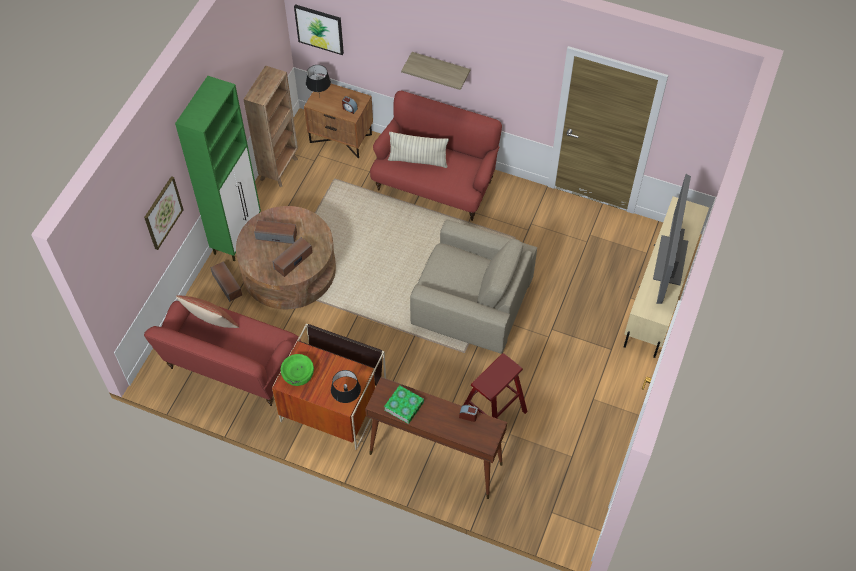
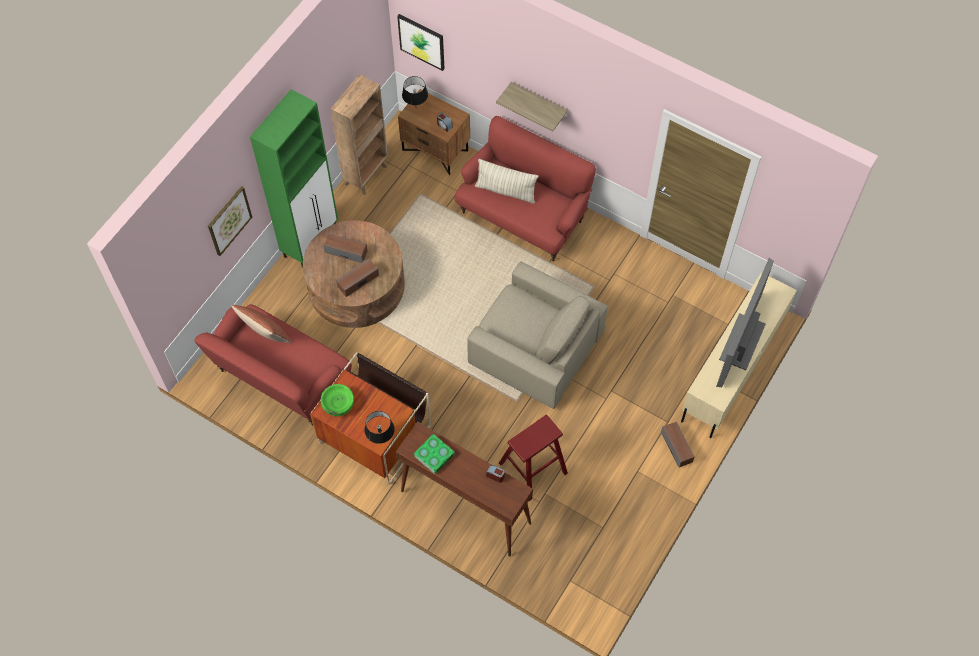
camera: 10 degrees right, 5 degrees up
speaker [210,261,242,302] -> speaker moved to [661,421,695,468]

